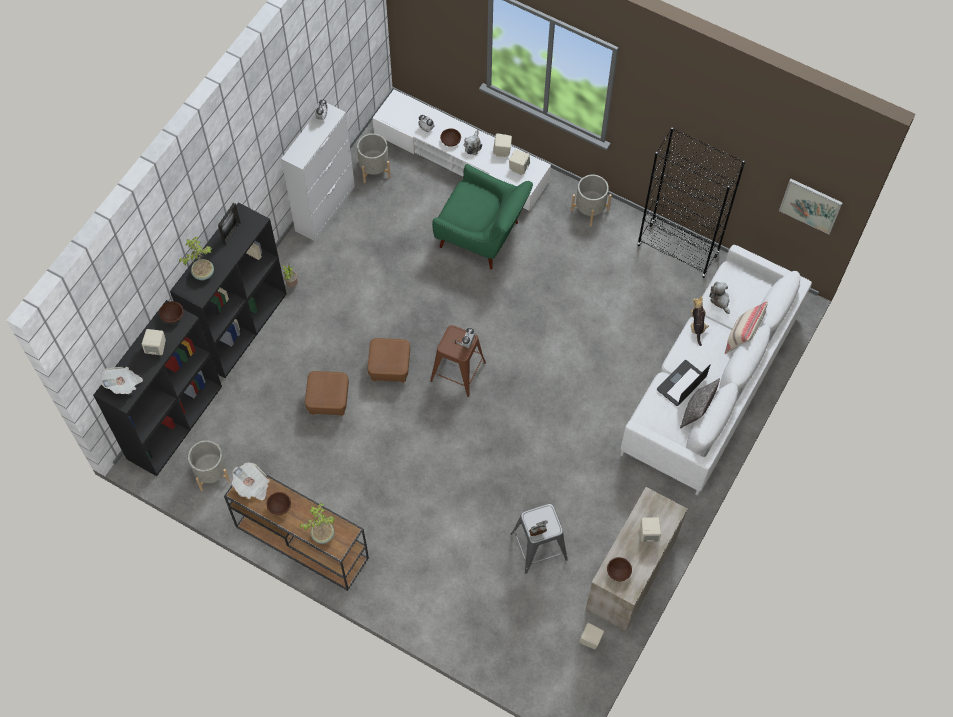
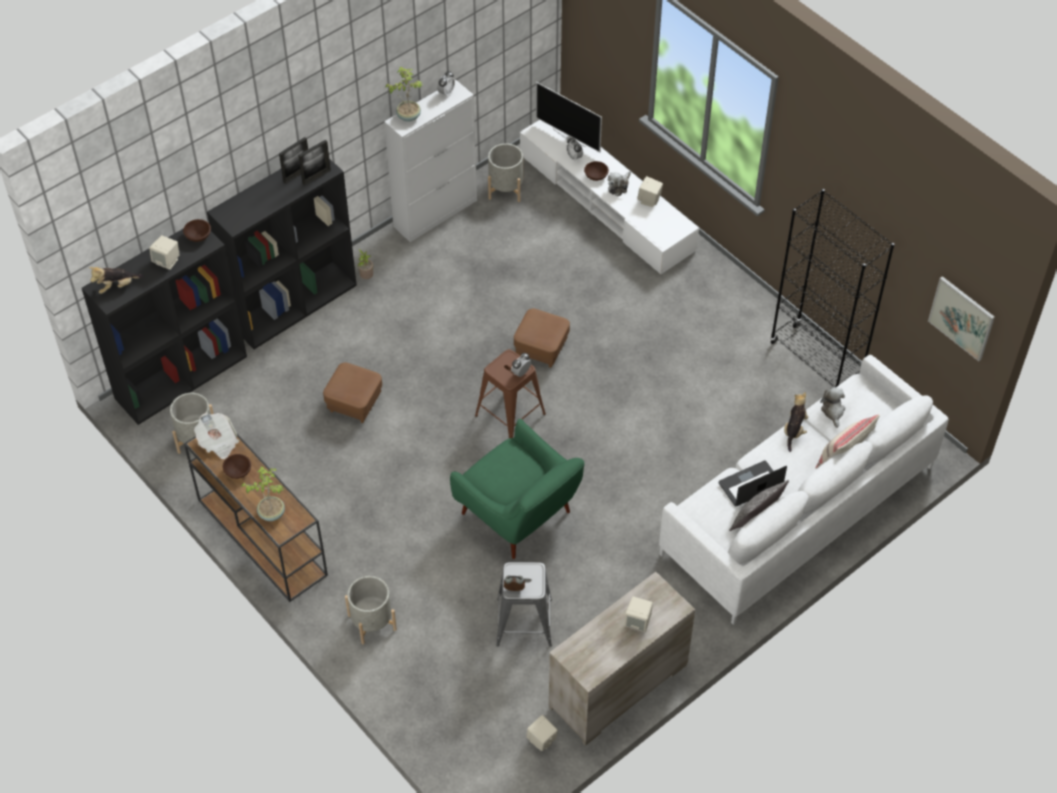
camera: 20 degrees right, 10 degrees down
newspaper [101,367,143,394] -> plush toy [89,267,143,294]
potted plant [179,237,214,280] -> potted plant moved to [385,67,423,122]
brown ottoman [368,338,410,383] -> brown ottoman moved to [514,309,570,368]
green armchair [432,164,533,270] -> green armchair moved to [450,419,585,559]
beige speaker [509,150,530,175] -> none
grey planter [571,175,612,226] -> grey planter moved to [345,576,397,644]
brown bowl [607,557,632,581] -> none
none -> picture frame [298,140,331,185]
none -> television [536,82,602,152]

